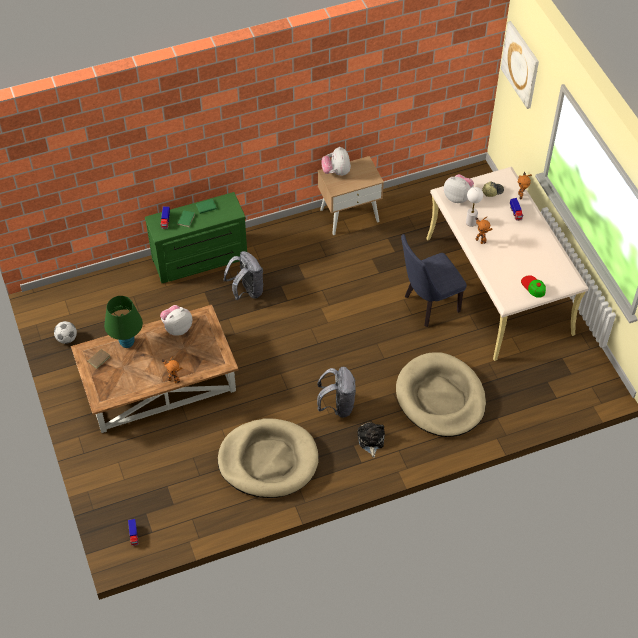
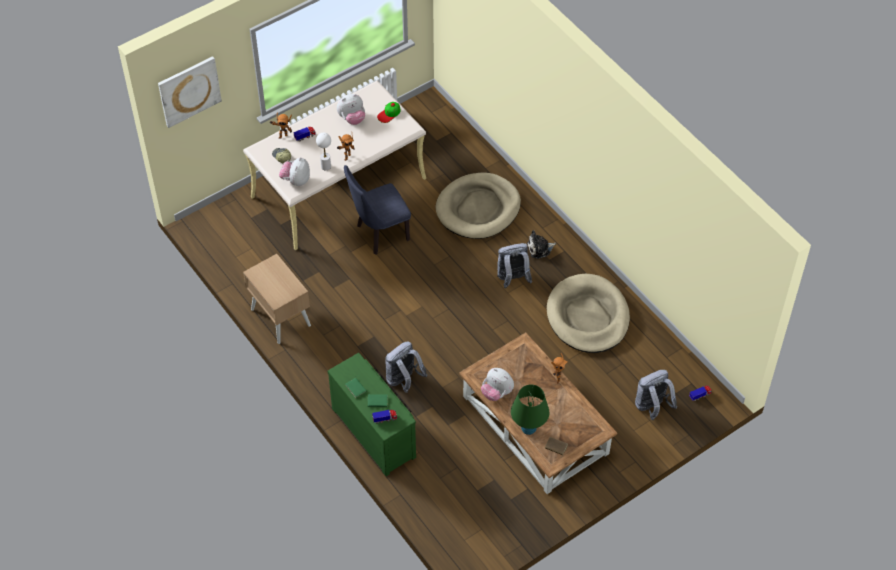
camera: 105 degrees left, 0 degrees up
football [54,321,77,344] -> none
plush toy [321,147,351,176] -> plush toy moved to [337,94,365,125]
blue chair [401,234,467,327] -> blue chair turned 105 degrees clockwise [344,165,411,255]
none -> grey backpack [635,370,677,420]

